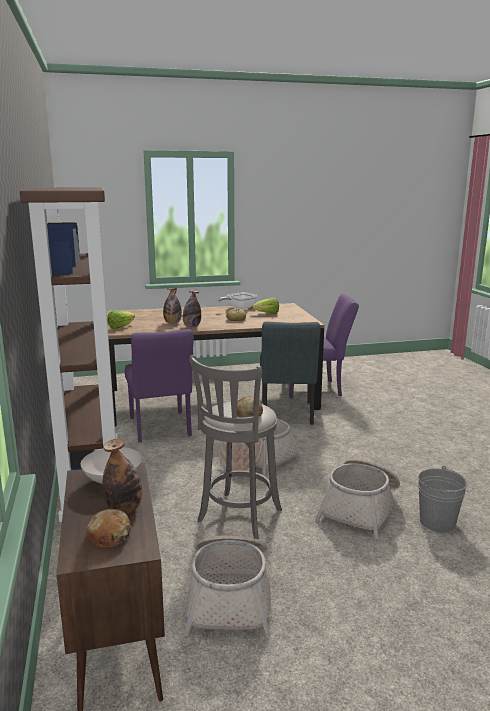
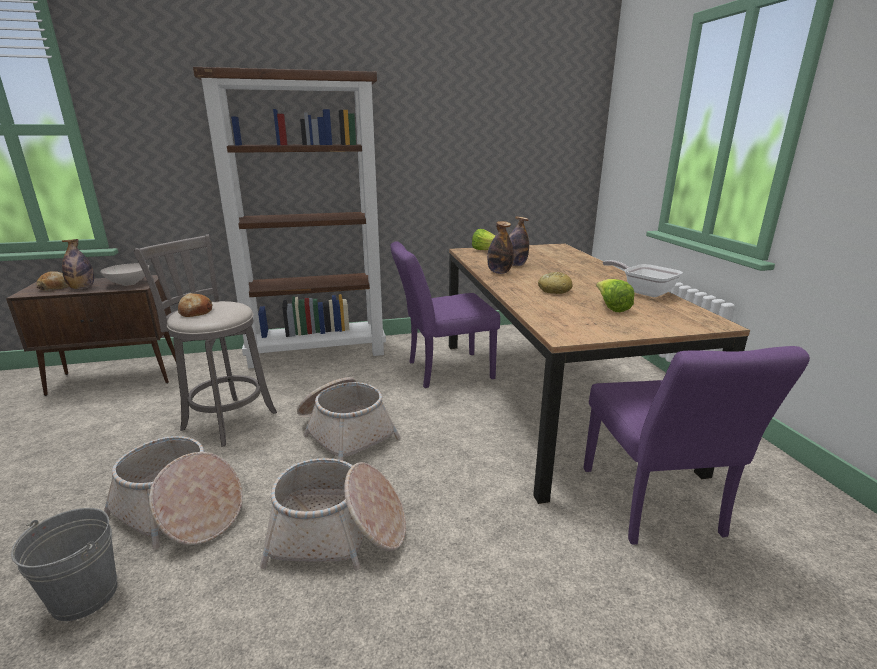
camera: 90 degrees right, 5 degrees up
basket [184,535,271,638] -> basket moved to [260,458,406,571]
grey chair [260,322,321,425] -> none

